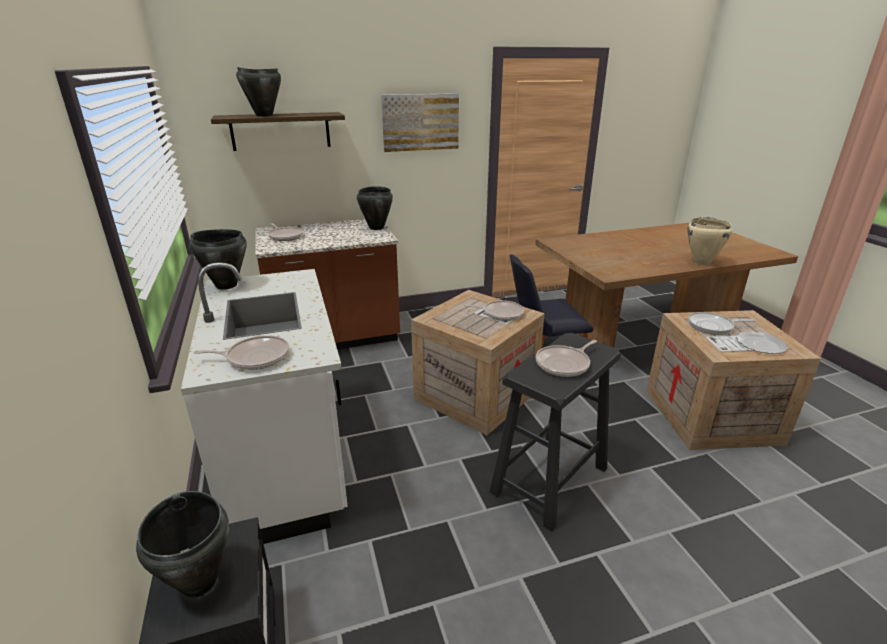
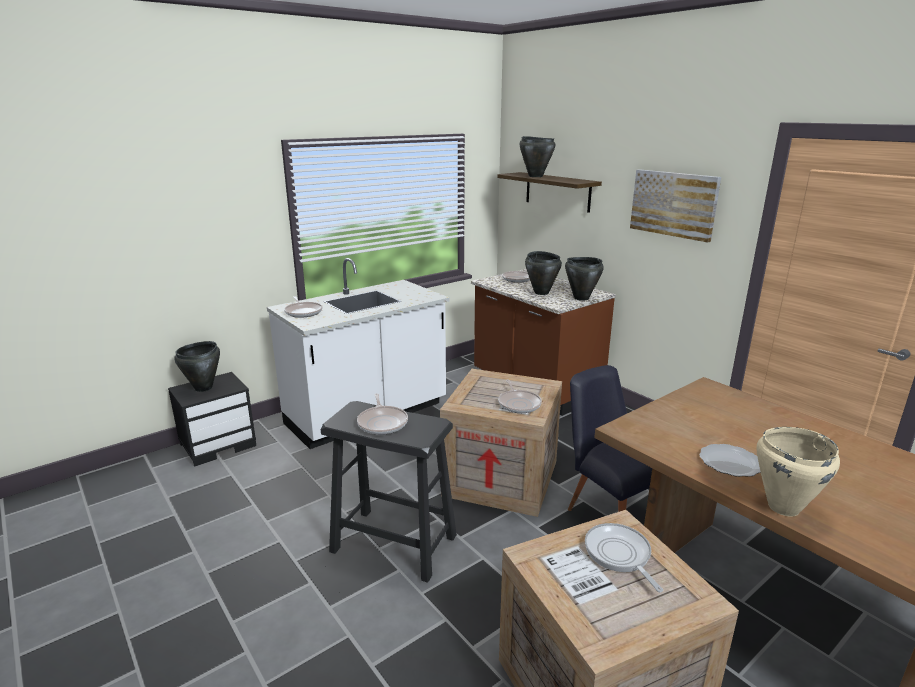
camera: 70 degrees right, 5 degrees down
black cooking pot [189,229,247,290] -> black cooking pot moved to [525,251,562,295]
frying pan [536,340,597,377] -> frying pan turned 135 degrees counterclockwise [357,393,408,435]
plate [736,331,788,354] -> plate moved to [699,444,761,477]

